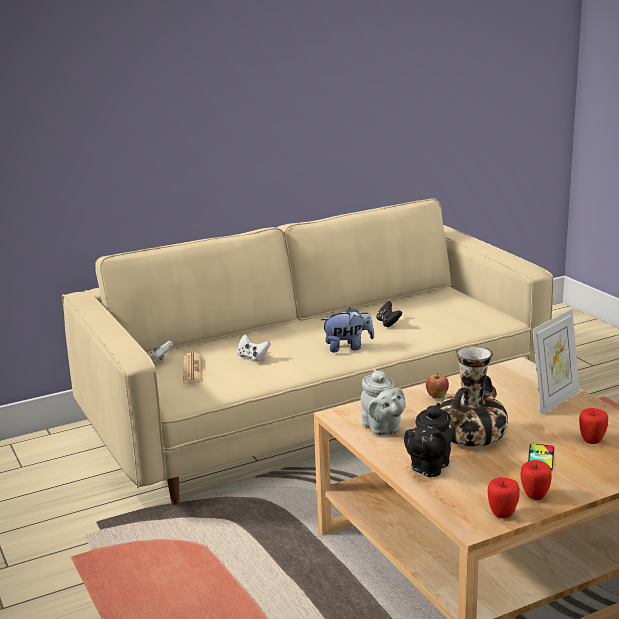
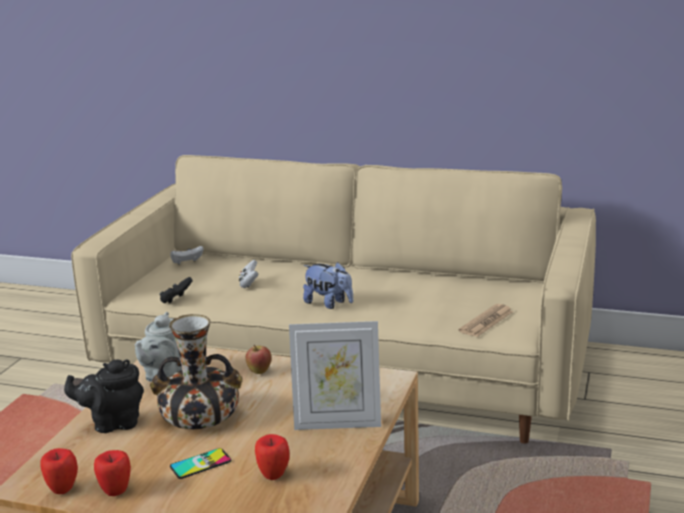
camera: 45 degrees right, 0 degrees up
newspaper [183,353,203,384] -> newspaper moved to [459,304,513,337]
black game controller [377,301,402,327] -> black game controller moved to [160,277,193,303]

